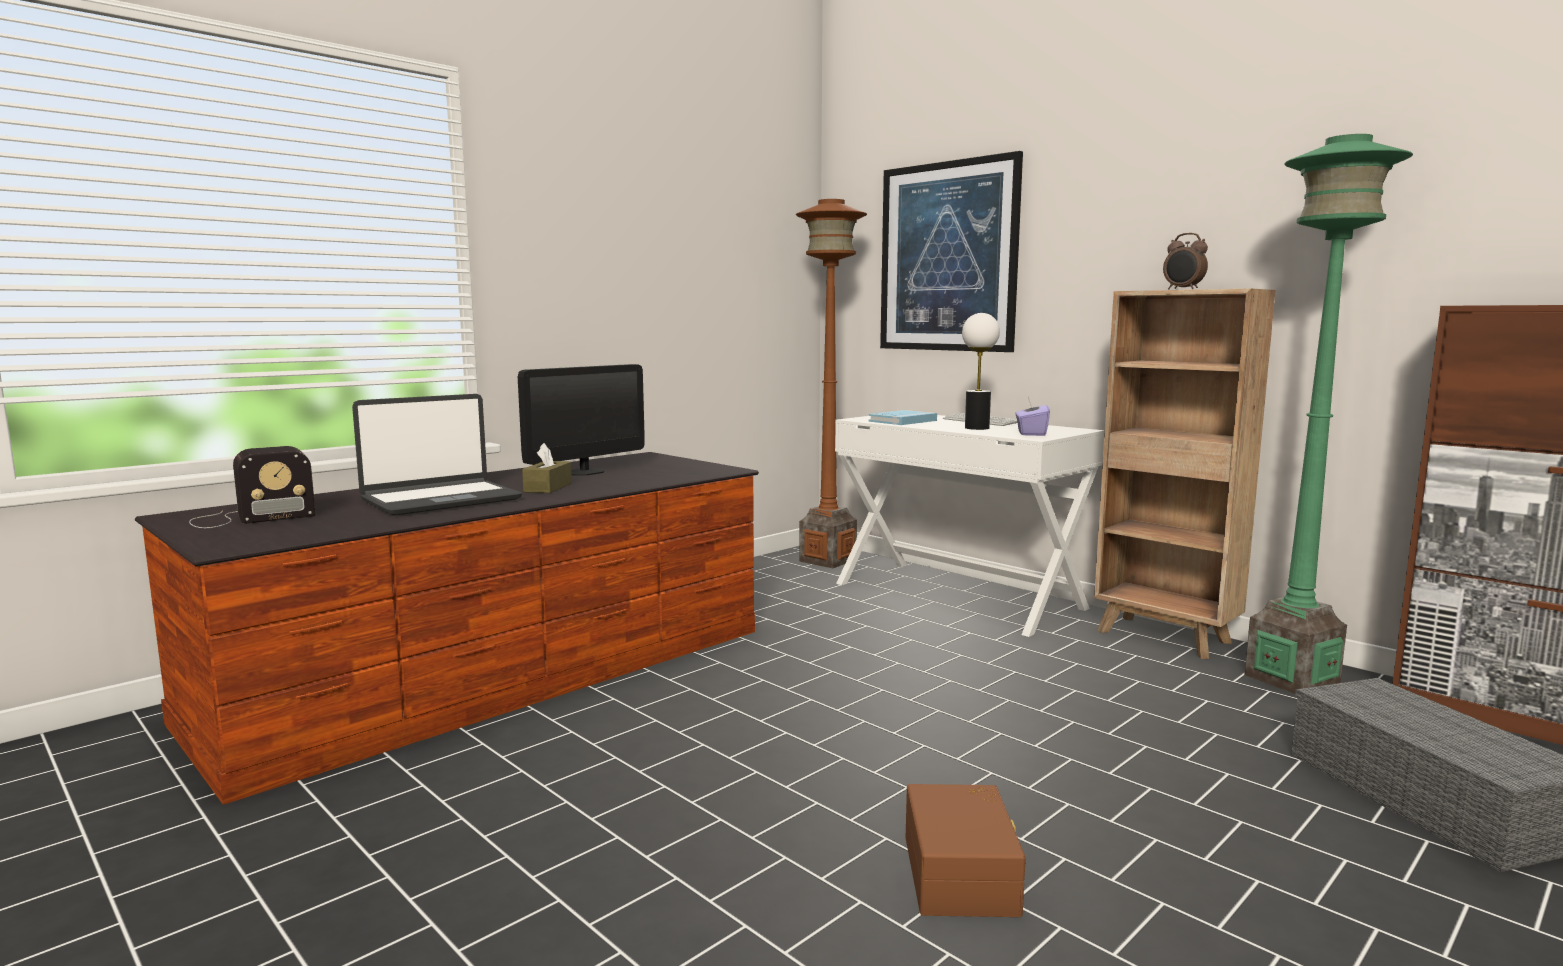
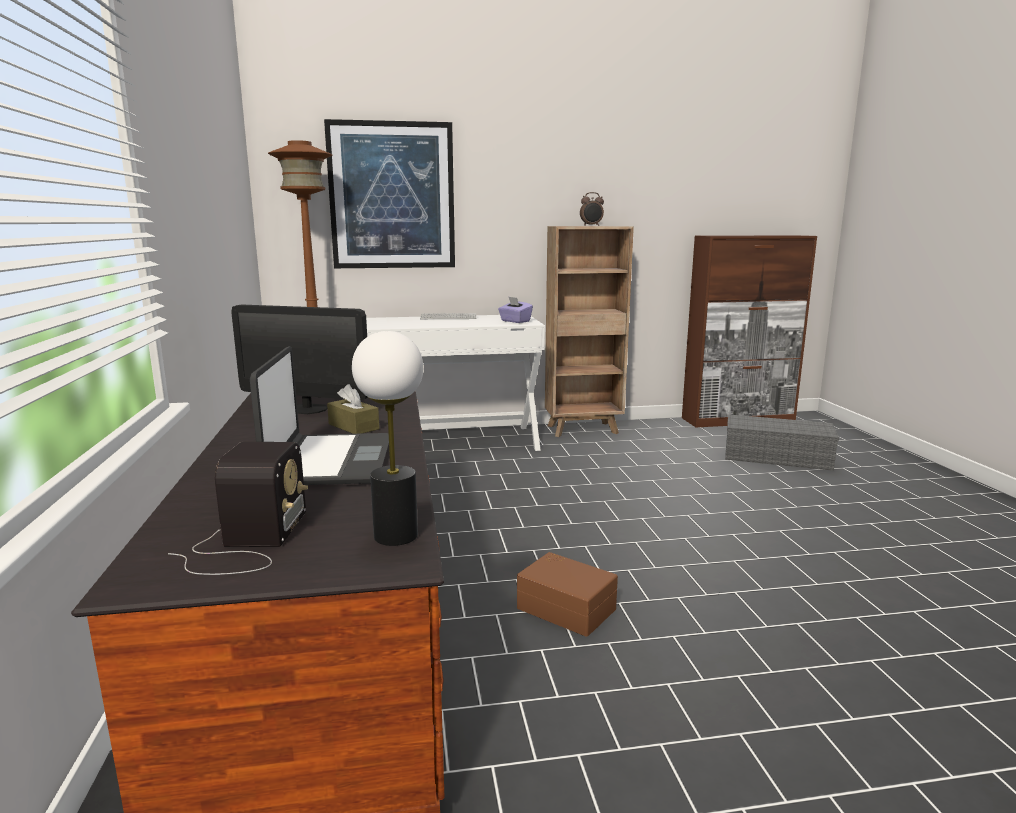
camera: 55 degrees left, 5 degrees up
monitor [518,364,645,476] -> monitor turned 120 degrees clockwise [231,305,368,414]
blue book [868,410,937,425] -> none
brown storage box [906,784,1026,917] -> brown storage box moved to [517,552,618,637]
table lamp [962,313,1000,430] -> table lamp moved to [352,331,423,546]
green floor lamp [1245,134,1413,694] -> none

